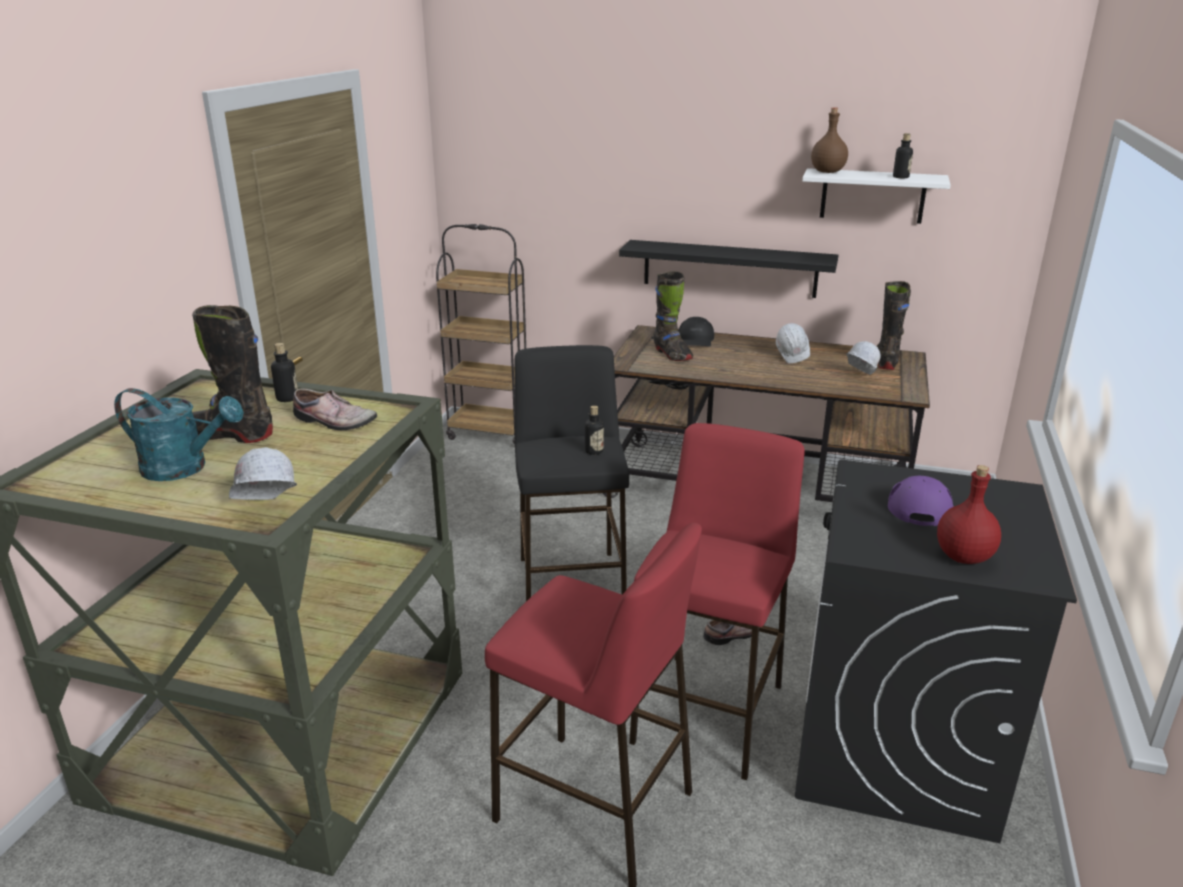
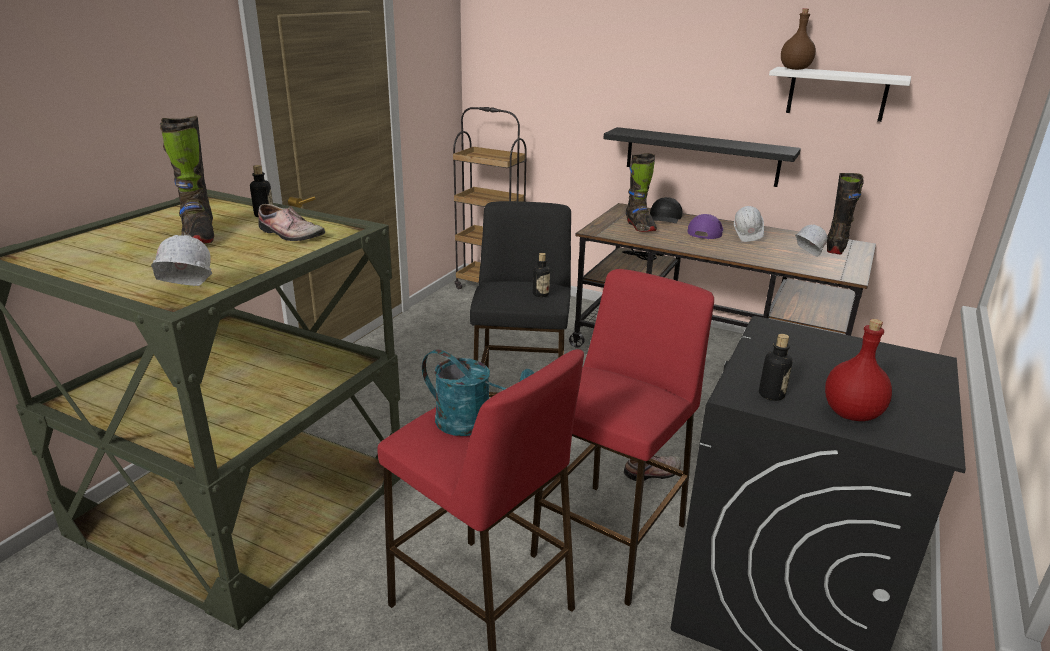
camera: 10 degrees right, 0 degrees up
turquoise watering can [114,388,244,481] -> turquoise watering can moved to [422,349,534,436]
black boot [192,305,273,443] -> black boot turned 135 degrees counterclockwise [160,116,214,243]
purple cap [888,476,953,526] -> purple cap moved to [687,214,723,239]
bottle [893,133,913,178] -> bottle moved to [759,334,792,401]

